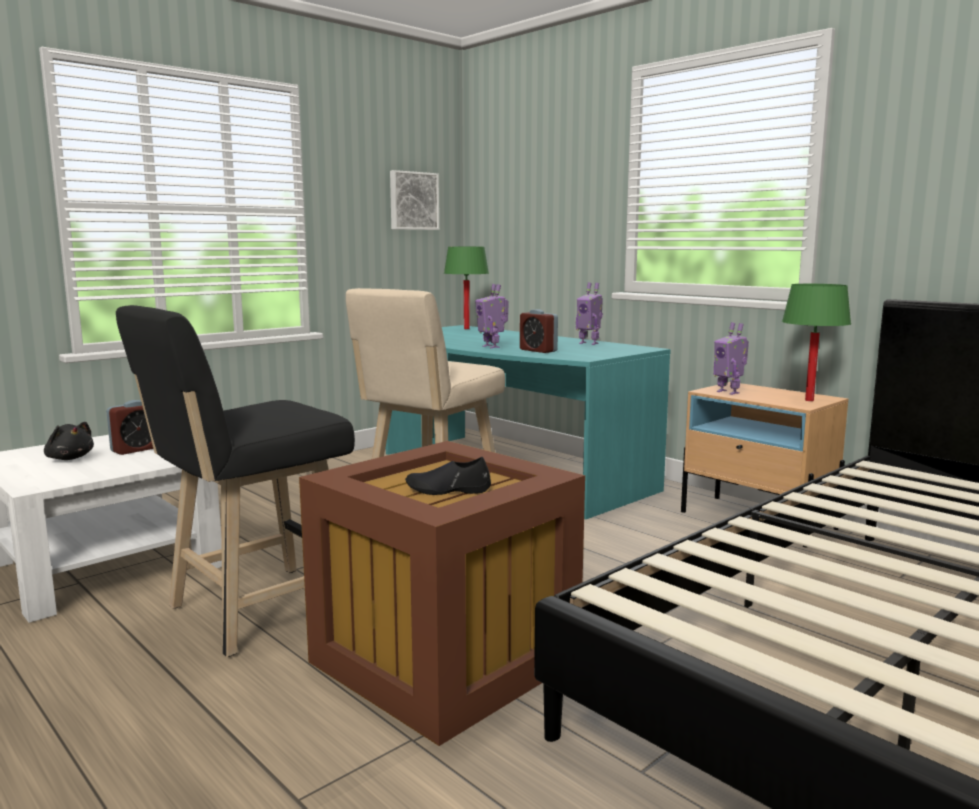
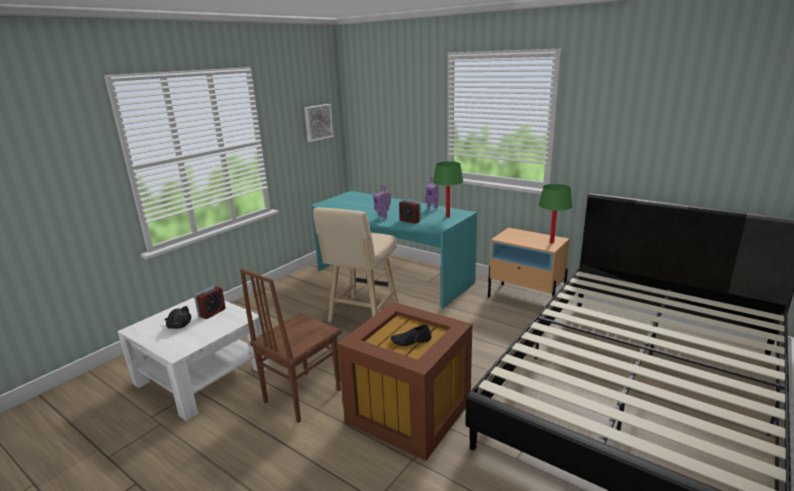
camera: 10 degrees left, 10 degrees up
black stool [116,305,355,657] -> brown chair [240,269,341,423]
green table lamp [444,247,489,329] -> green table lamp moved to [433,161,463,218]
toy robot [714,322,749,395] -> none

